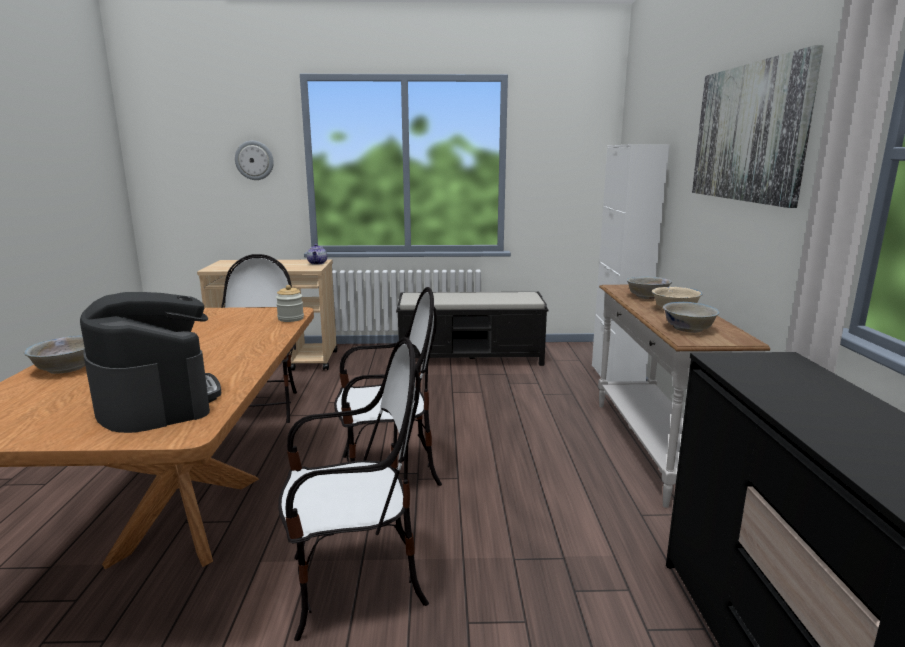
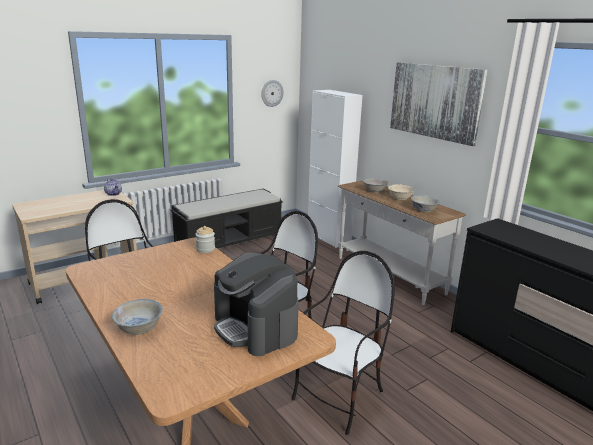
camera: 35 degrees left, 5 degrees up
coffee machine [80,292,221,433] -> coffee machine turned 150 degrees counterclockwise [214,253,298,356]
wall clock [235,141,274,180] -> wall clock moved to [261,80,284,107]

